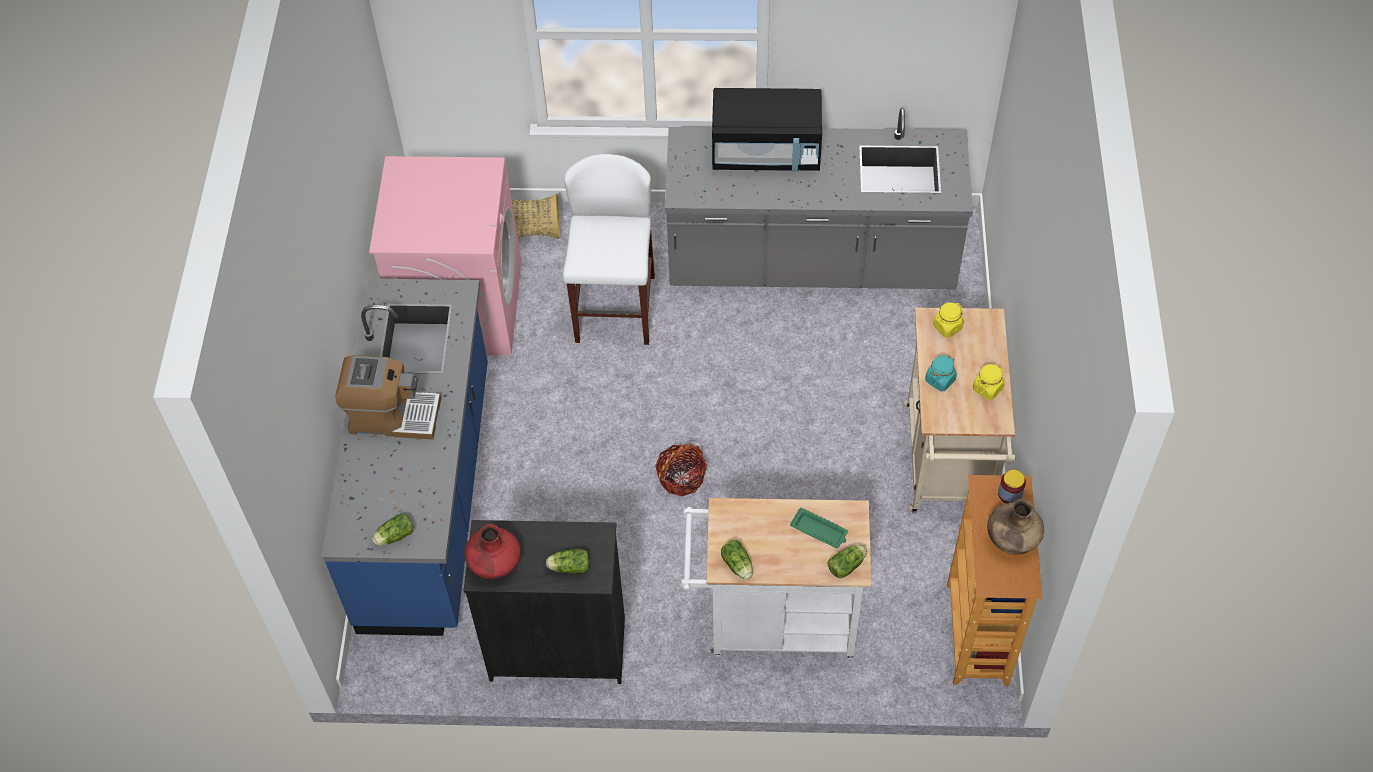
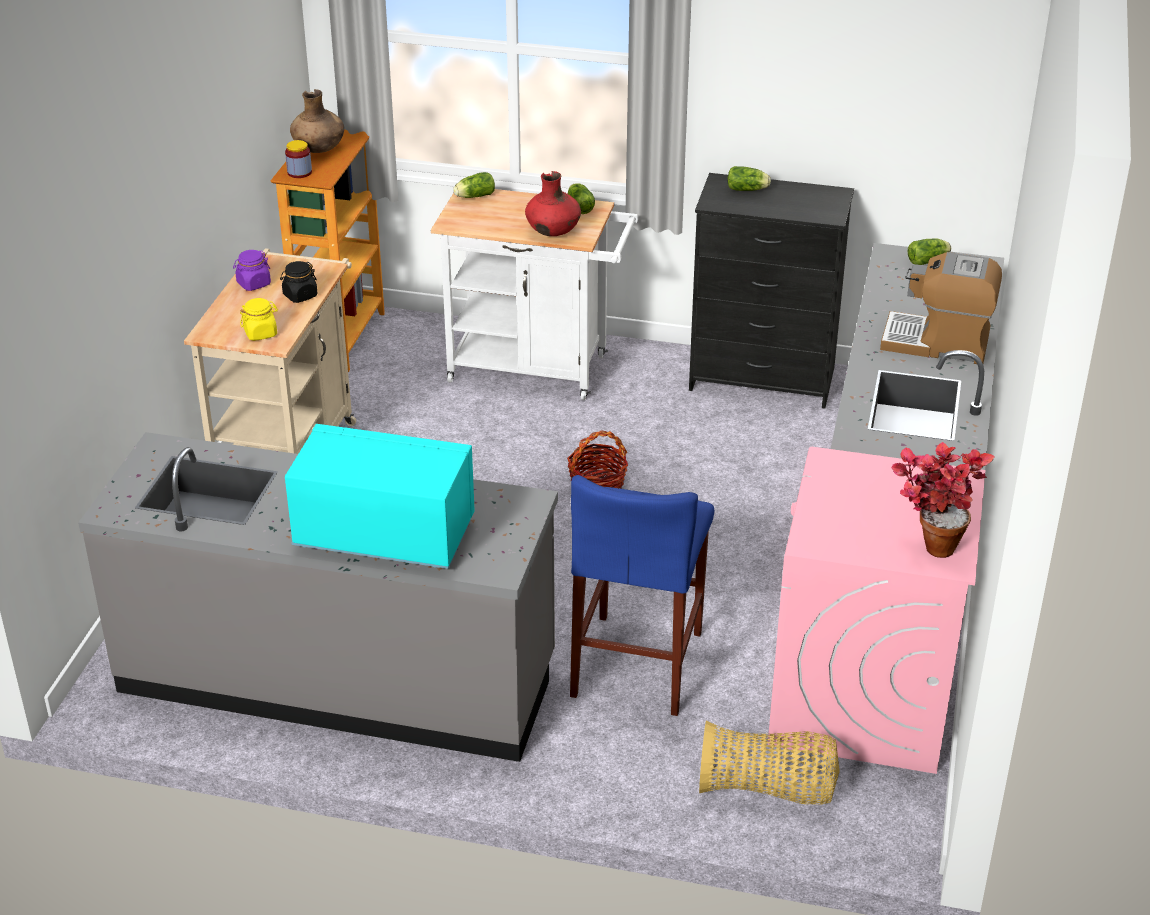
camera: 170 degrees left, 20 degrees down
red vase [464,524,521,579] -> red vase moved to [525,171,581,236]
white stool [563,154,655,345] -> blue stool [570,475,714,716]
black microwave [712,88,822,171] -> turquoise microwave [285,424,475,569]
green tray [790,508,848,548] -> none
turquoise jar [925,355,957,391] -> black jar [280,261,318,303]
yellow jar [973,364,1005,400] -> purple jar [233,250,271,291]
none -> potted plant [891,442,995,558]

